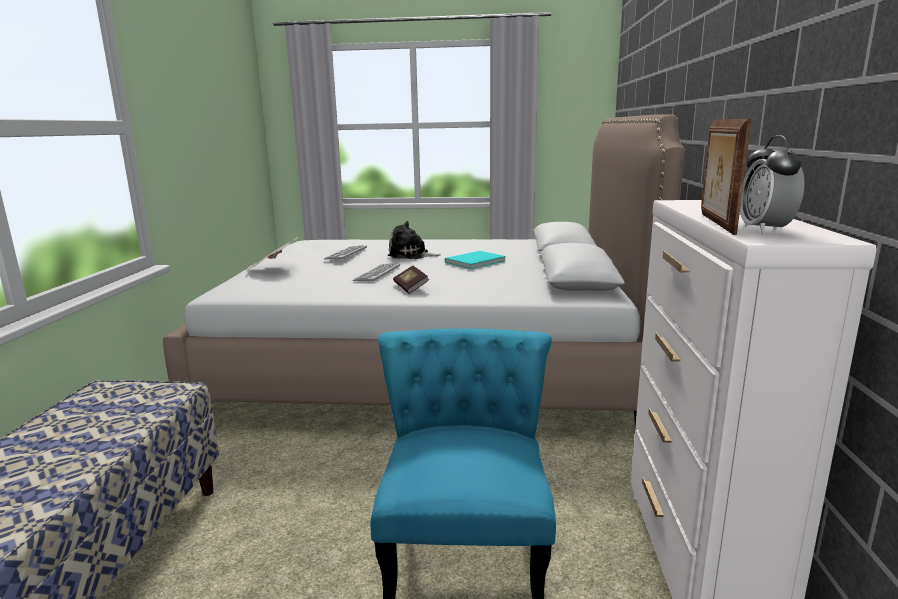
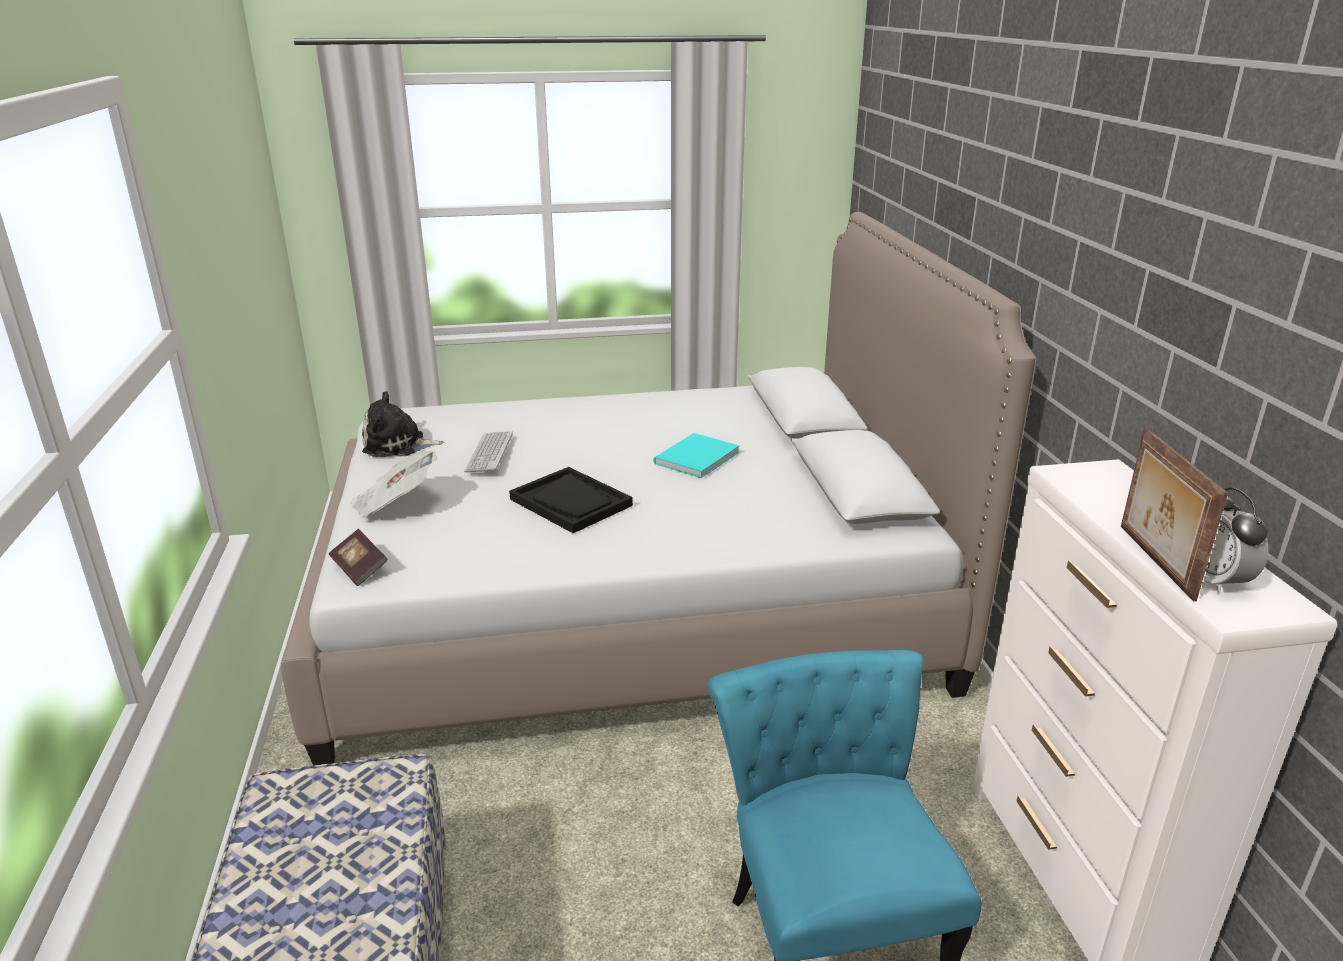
camera: 15 degrees left, 10 degrees up
keyboard [353,263,400,281] -> black tray [509,467,633,533]
plush toy [388,221,440,259] -> plush toy moved to [362,391,444,457]
book [393,266,429,294] -> book moved to [329,529,388,586]

